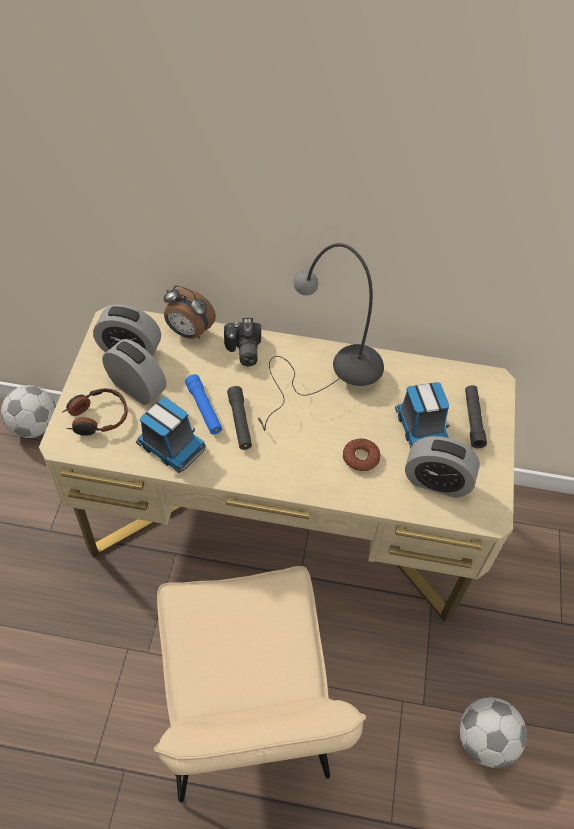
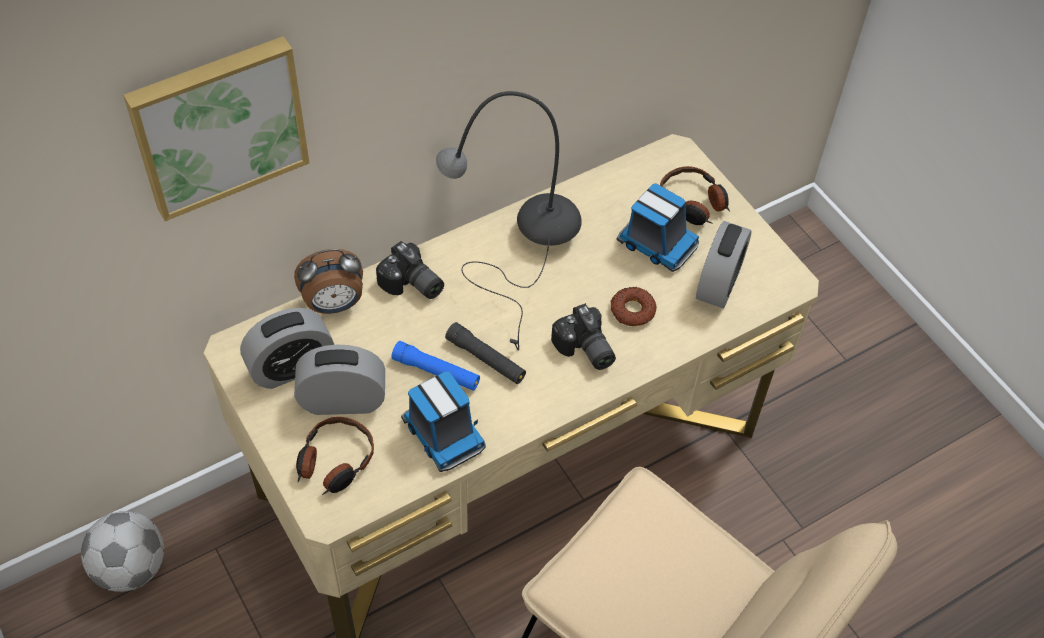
camera: 40 degrees left, 0 degrees up
toy truck [136,397,206,473] -> toy truck turned 60 degrees clockwise [401,371,486,472]
alarm clock [405,436,480,498] -> alarm clock turned 45 degrees counterclockwise [696,221,752,308]
football [459,697,527,768] -> none
black flashlight [465,385,487,448] -> headphones [660,166,730,225]
none -> picture [123,36,309,221]
none -> camera [551,303,616,370]

